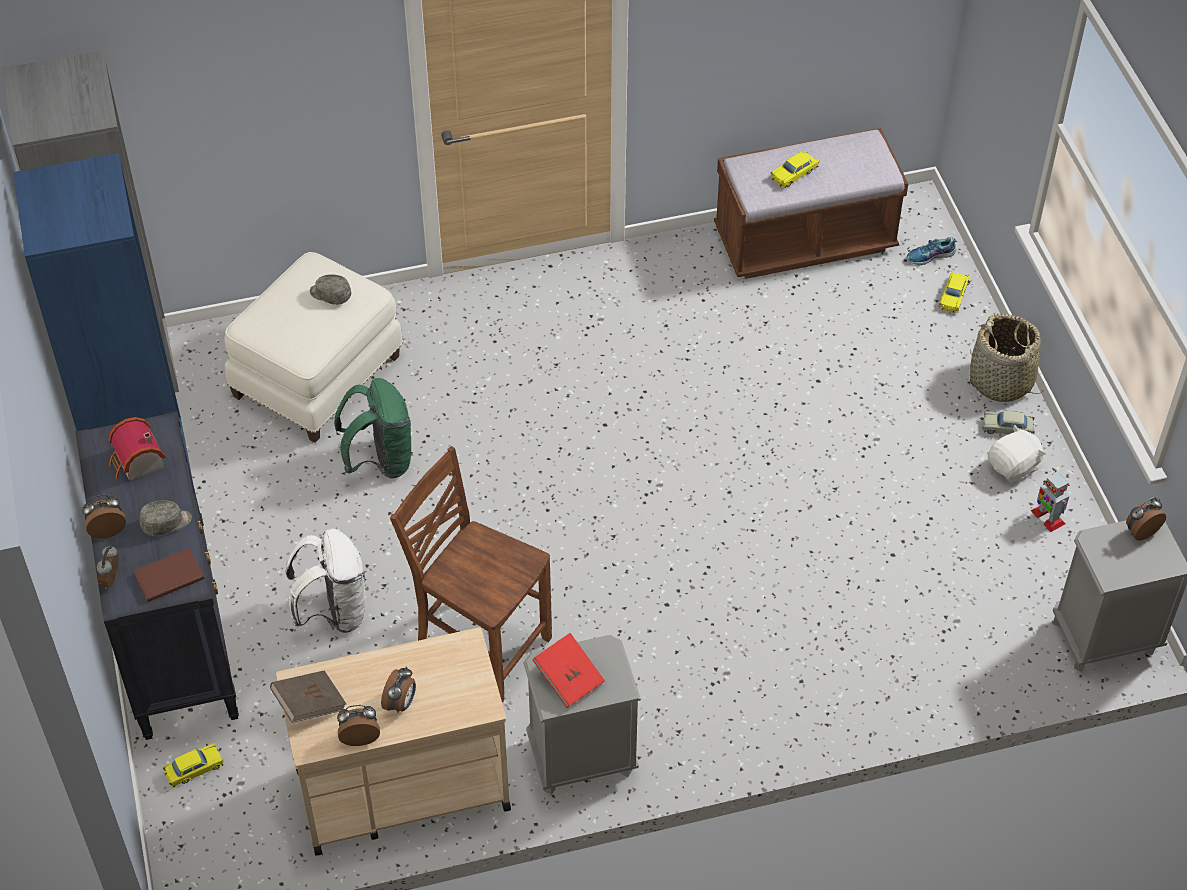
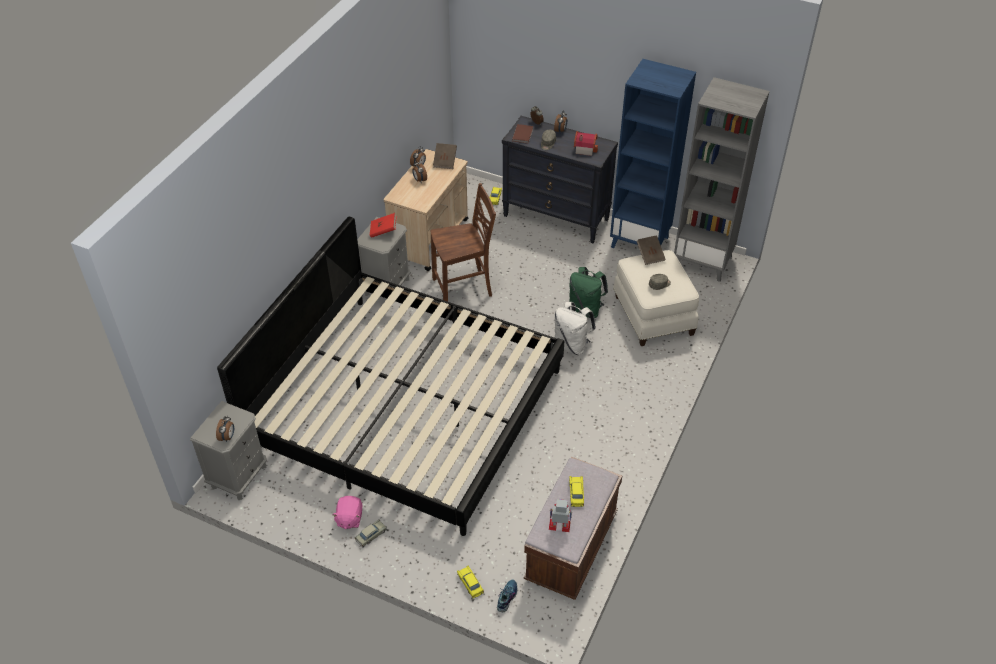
camera: 130 degrees right, 5 degrees down
white backpack [285,529,367,633] -> white backpack moved to [555,302,596,355]
basket [970,314,1044,402] -> none
white plush toy [988,425,1046,484] -> pink plush toy [332,496,362,530]
toy robot [1031,471,1070,532] -> toy robot moved to [549,499,572,532]
none -> bed [217,217,564,536]
none -> brown book [637,235,666,265]

